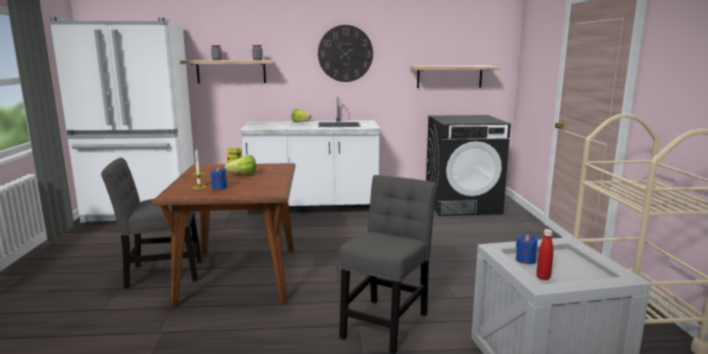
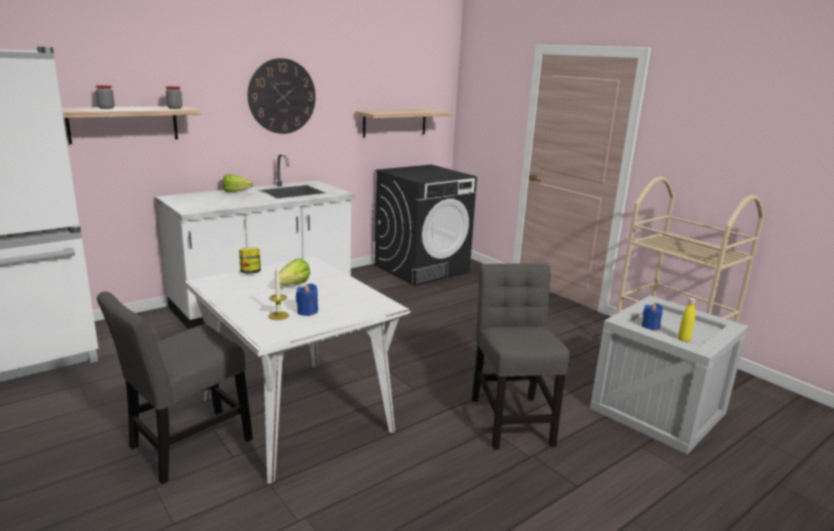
camera: 35 degrees left, 5 degrees up
brown dining table [152,163,295,308] -> white dining table [184,257,410,484]
red bottle [536,229,553,280] -> yellow bottle [678,298,696,342]

